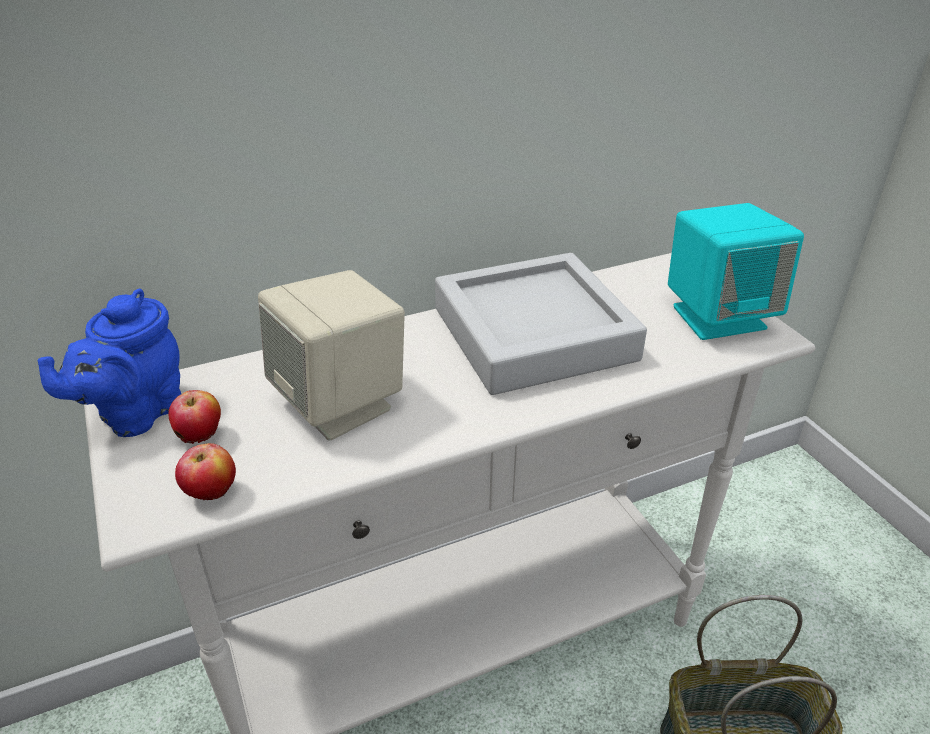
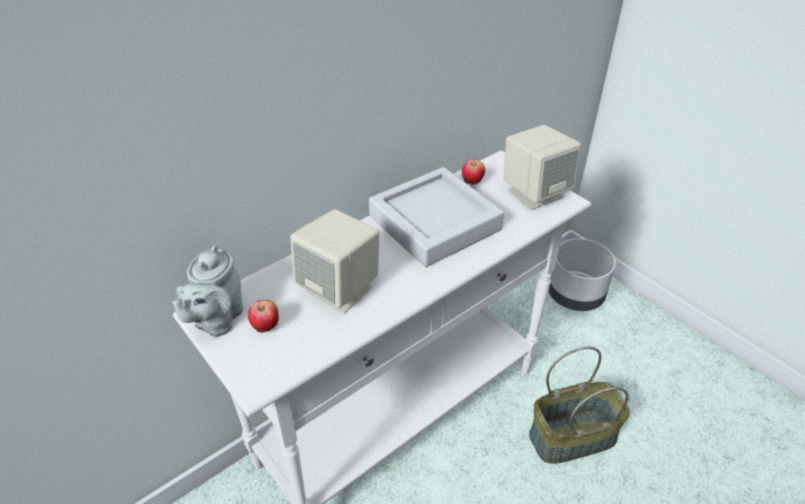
camera: 15 degrees left, 5 degrees up
blue teapot [37,289,181,437] -> grey teapot [172,245,243,337]
apple [175,443,236,500] -> apple moved to [462,159,485,184]
turquoise speaker [668,203,804,340] -> beige speaker [504,125,581,210]
none -> grey planter [549,238,616,311]

